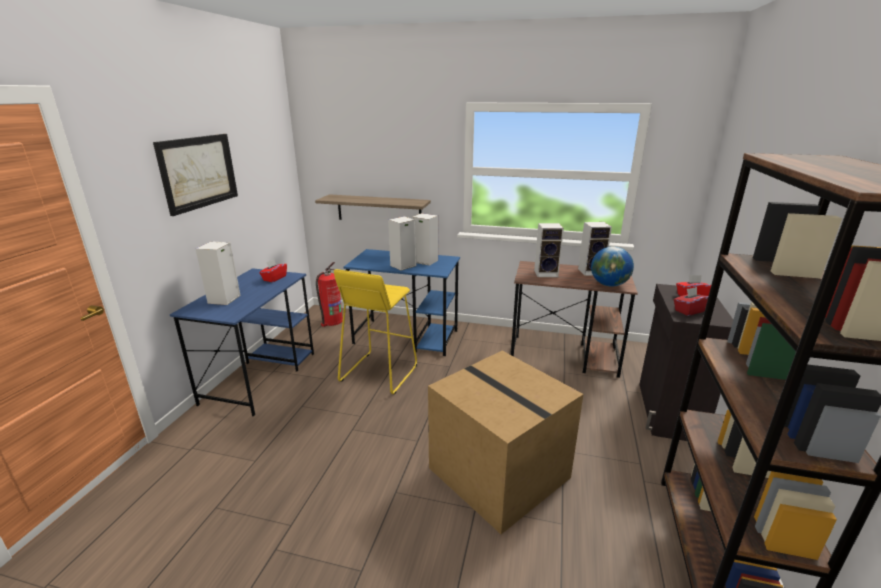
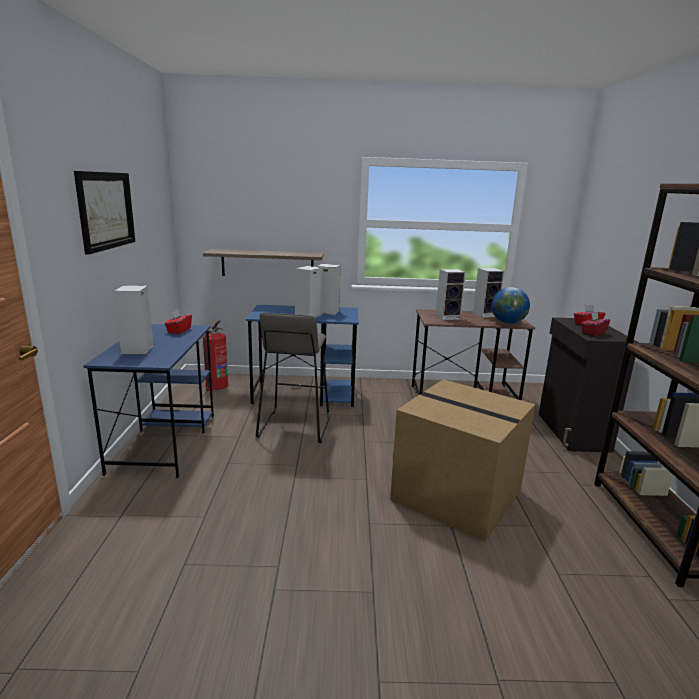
camera: 15 degrees left, 5 degrees down
yellow stool [334,269,417,395] -> grey stool [256,313,330,443]

